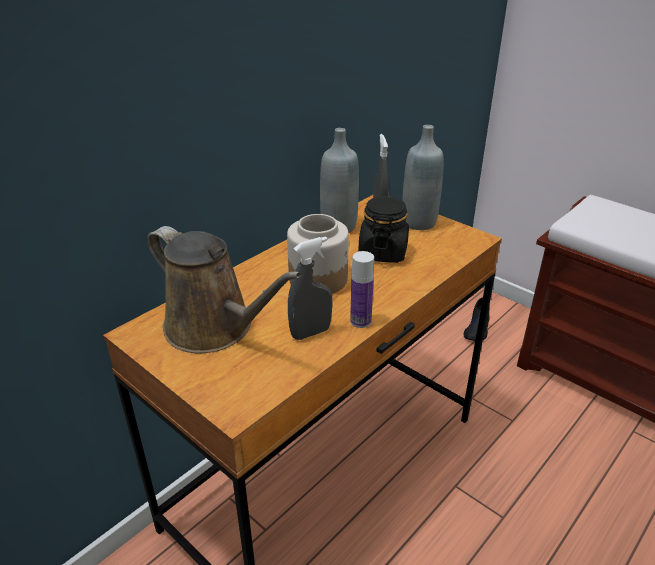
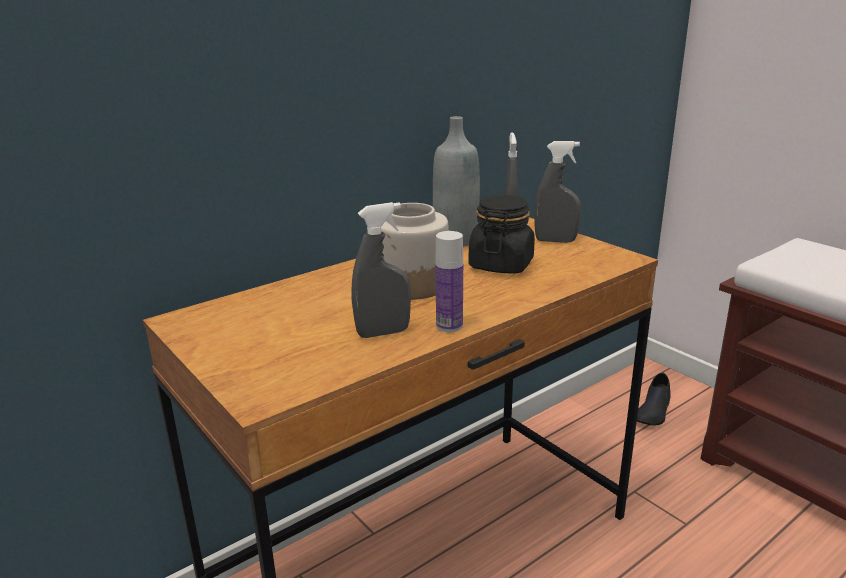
camera: 10 degrees right, 10 degrees down
brown watering can [147,226,301,353] -> none
grey bottle [402,125,444,230] -> grey spray bottle [534,141,581,243]

